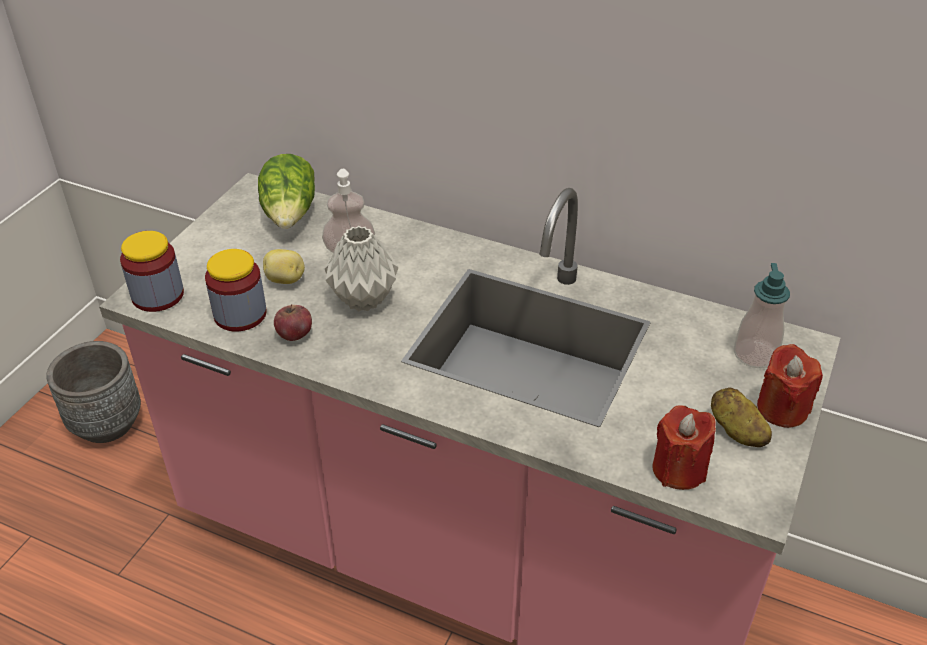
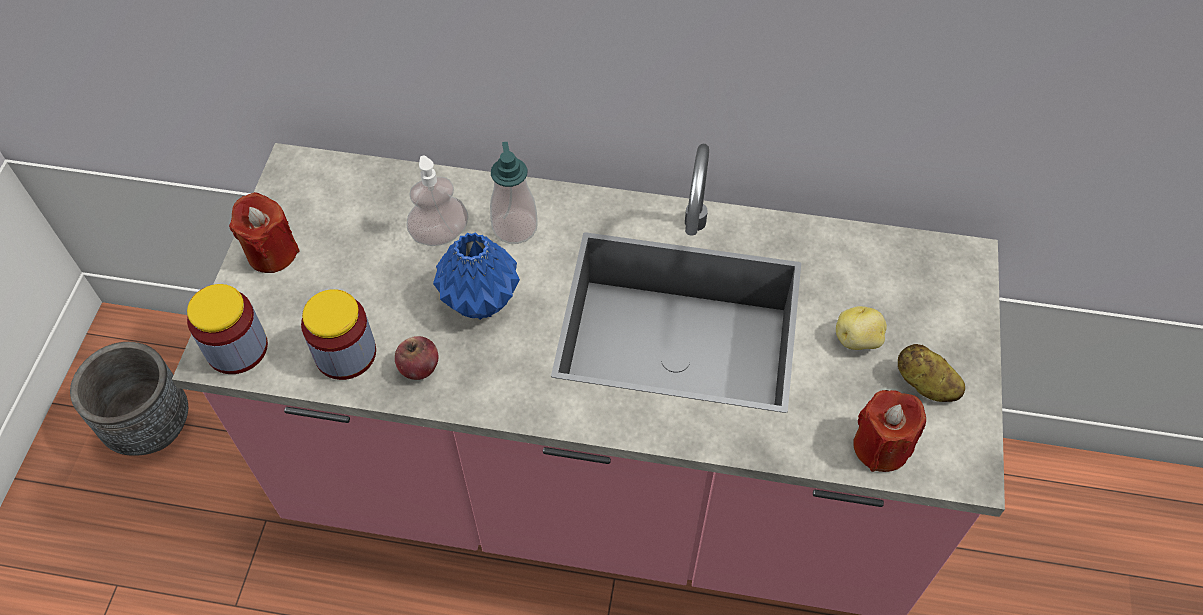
camera: 15 degrees left, 15 degrees up
lettuce [258,154,315,229] -> none
potato [263,249,305,284] -> potato moved to [836,306,887,350]
grey vase [325,226,398,312] -> blue vase [433,232,520,320]
soap dispenser [734,263,790,368] -> soap dispenser moved to [490,142,538,244]
red candle [757,344,823,428] -> red candle moved to [229,192,300,273]

